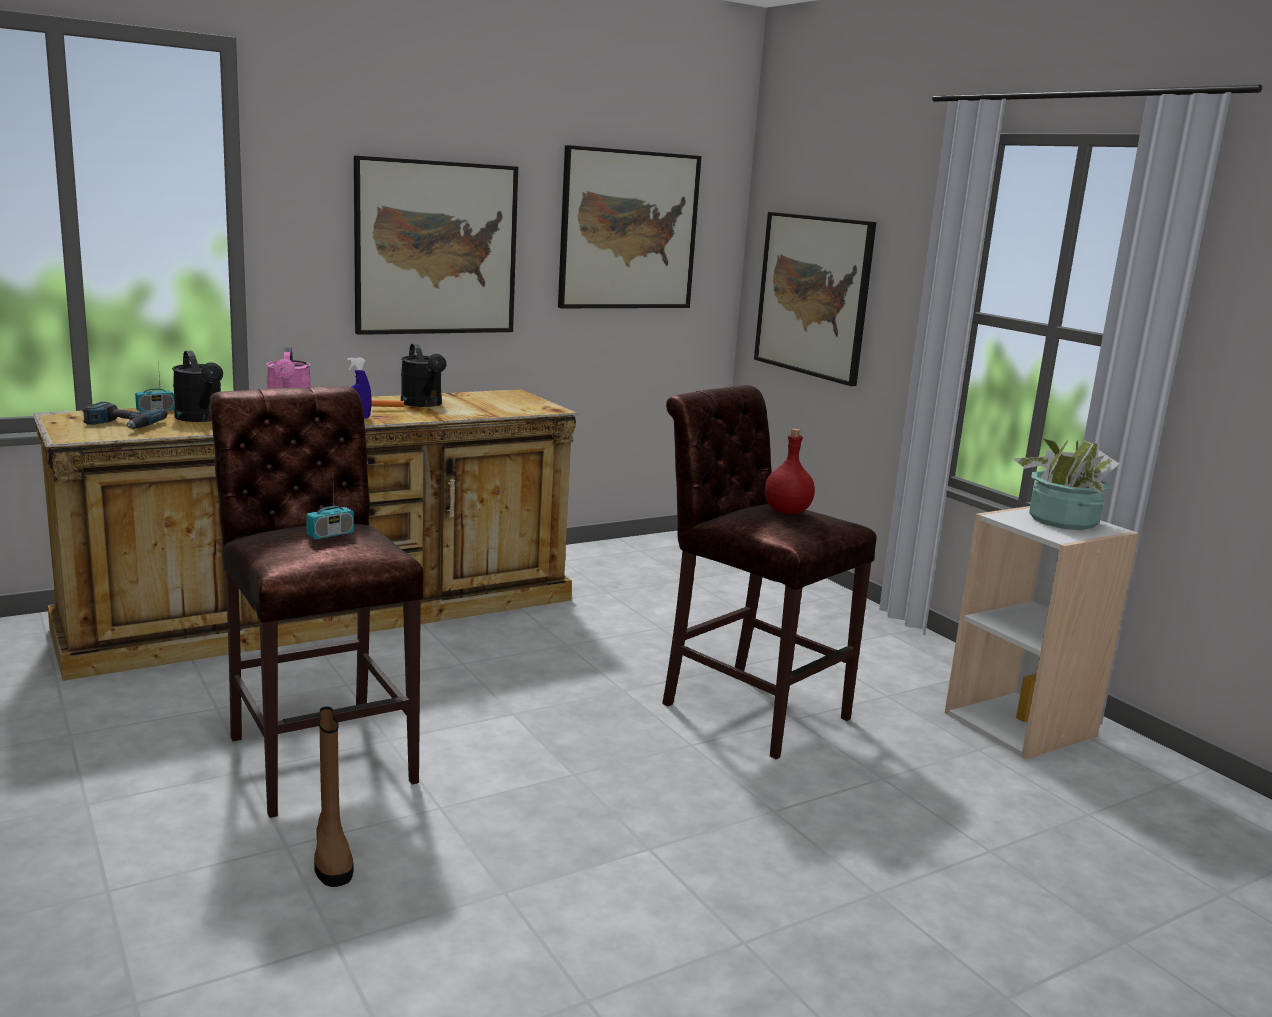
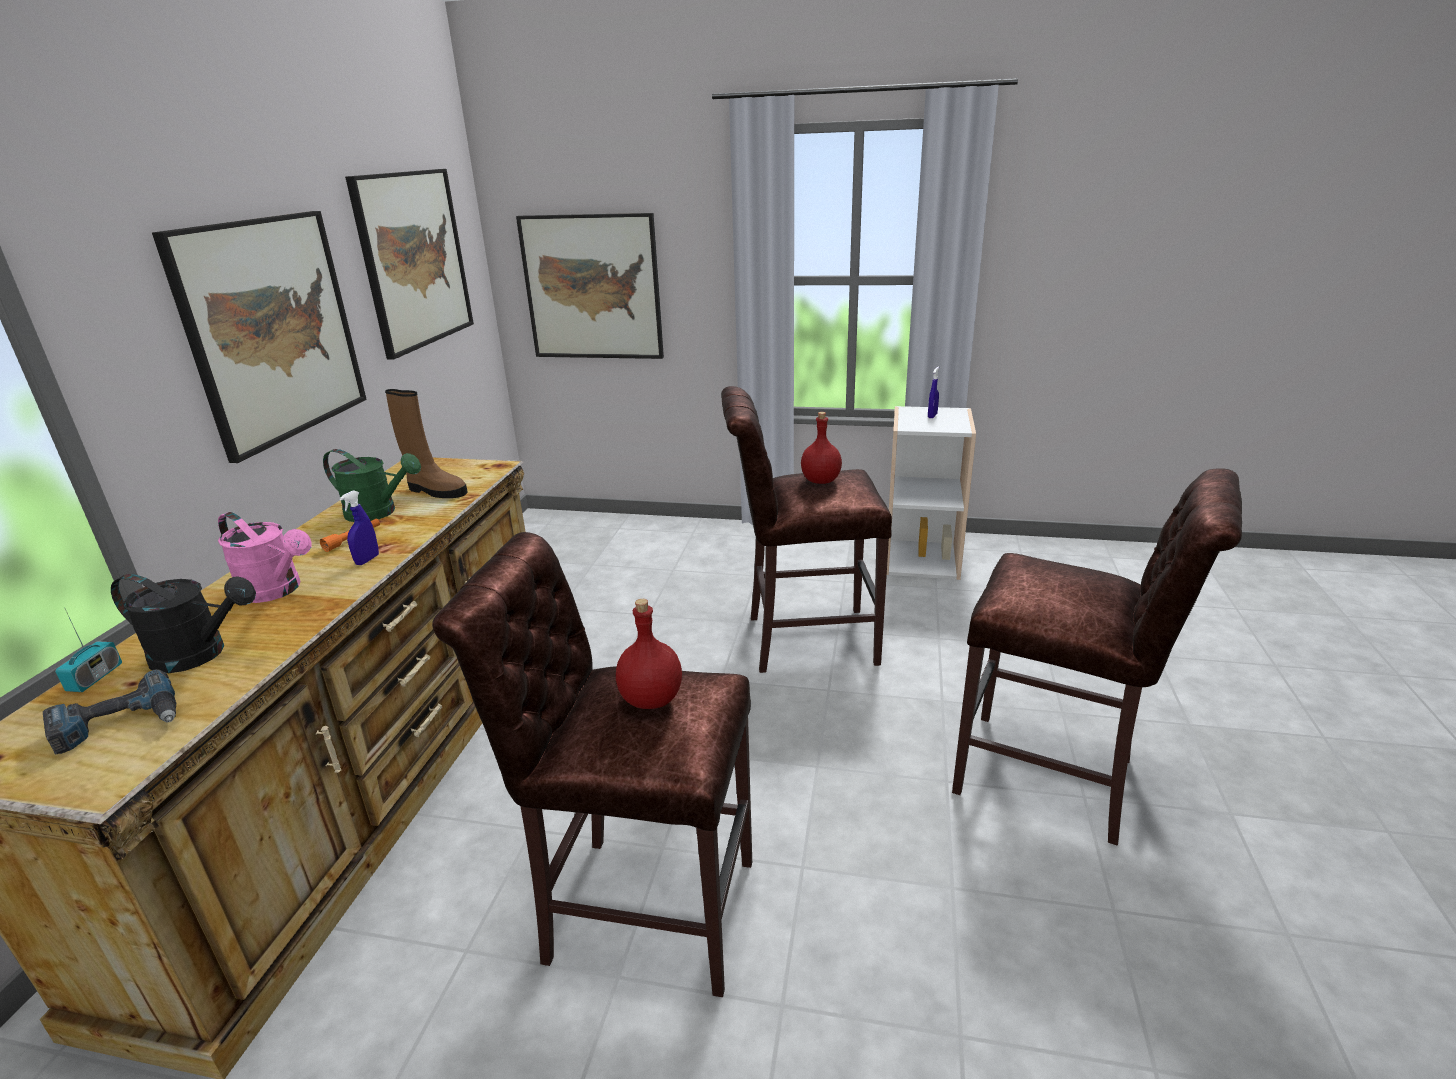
camera: 45 degrees left, 10 degrees up
radio [306,477,354,539] -> red bottle [616,599,682,709]
brown boot [314,707,353,887] -> brown boot moved to [385,389,468,498]
black watering can [401,344,447,407] -> green watering can [323,449,421,522]
potted plant [1012,438,1120,530] -> blue spray bottle [928,367,939,418]
none -> brown stool [952,468,1242,846]

